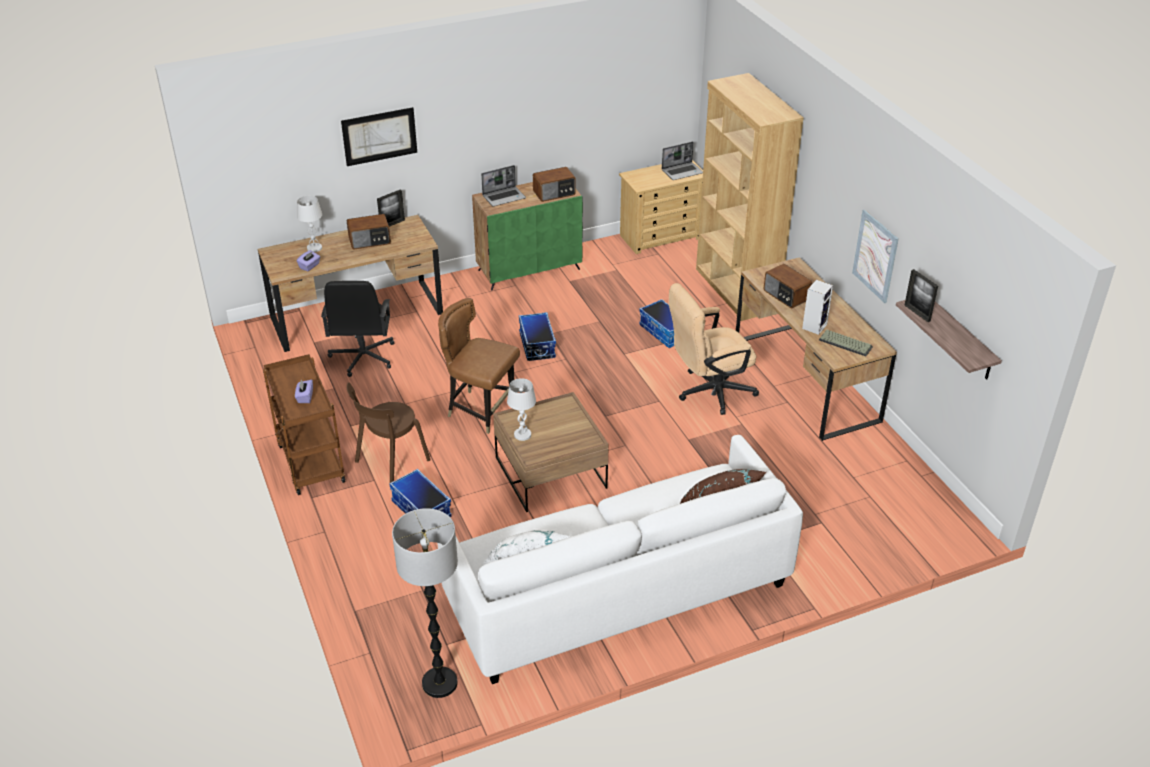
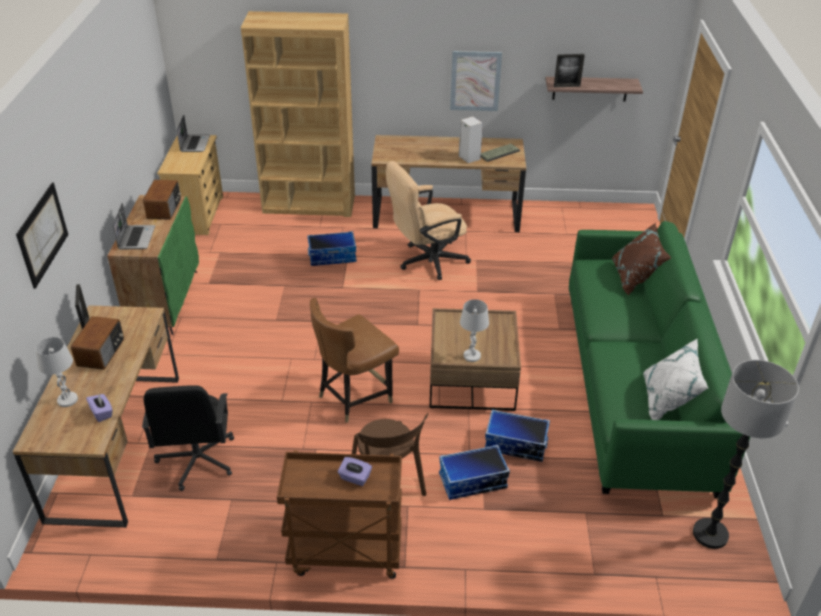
camera: 65 degrees left, 0 degrees up
black office chair [321,281,394,377] -> black office chair turned 60 degrees clockwise [142,385,234,491]
white sofa [437,435,803,684] -> green sofa [569,221,750,498]
storage box [519,312,556,361] -> storage box moved to [485,410,550,462]
beige office chair [669,283,759,415] -> beige office chair turned 60 degrees clockwise [386,161,471,280]
radio [764,264,812,308] -> none

